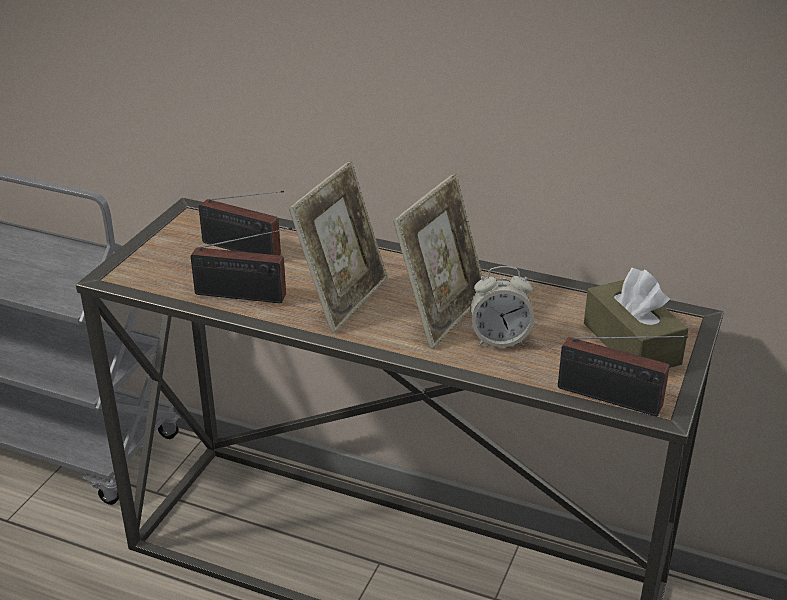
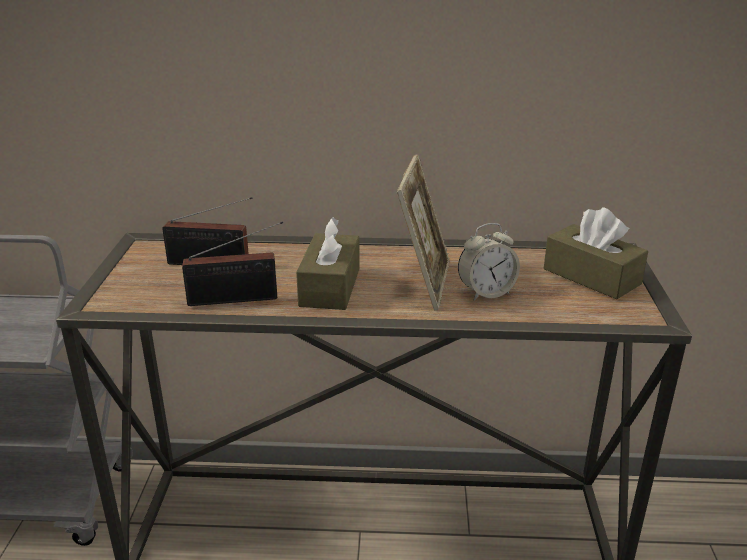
camera: 20 degrees left, 5 degrees down
picture frame [289,161,388,333] -> brown tissue box [296,218,360,310]
radio [558,335,688,417] -> none

